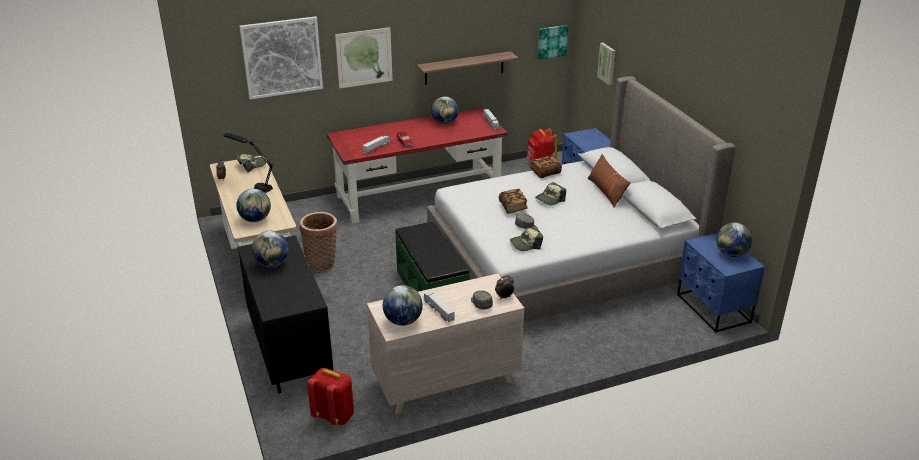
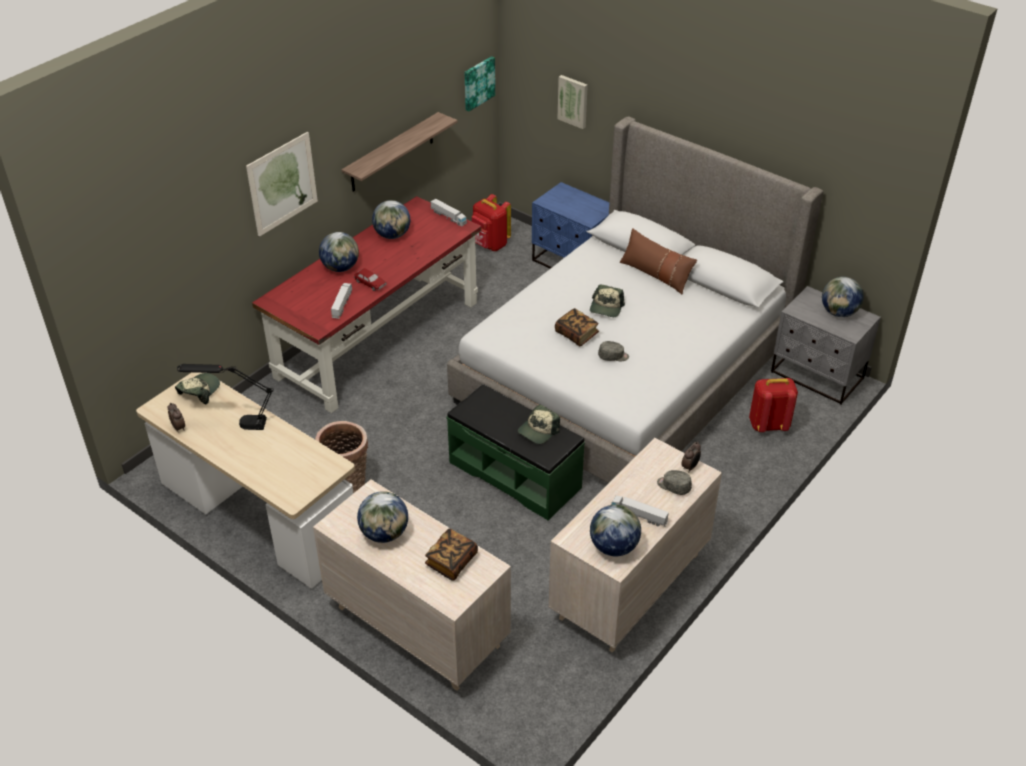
camera: 30 degrees left, 10 degrees up
globe [236,189,271,222] -> globe moved to [319,232,359,272]
black dresser [238,235,334,394] -> beige dresser [313,479,511,691]
picture [239,16,323,100] -> none
red backpack [307,368,354,425] -> red backpack moved to [749,378,798,432]
cap [510,226,543,251] -> cap moved to [518,404,560,444]
book [530,156,562,178] -> book moved to [425,528,478,581]
blue nightstand [677,233,765,333] -> grey nightstand [771,286,881,405]

